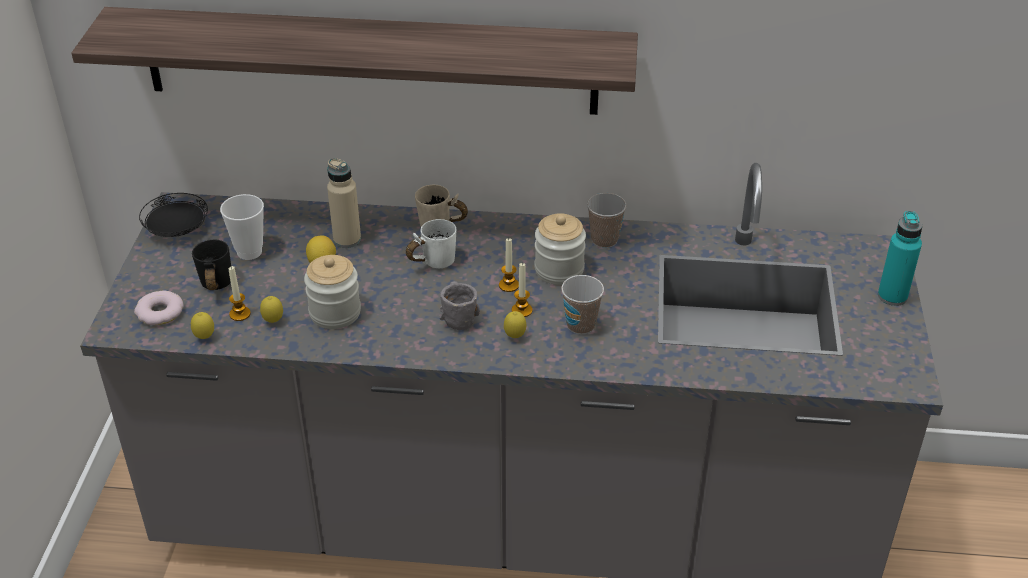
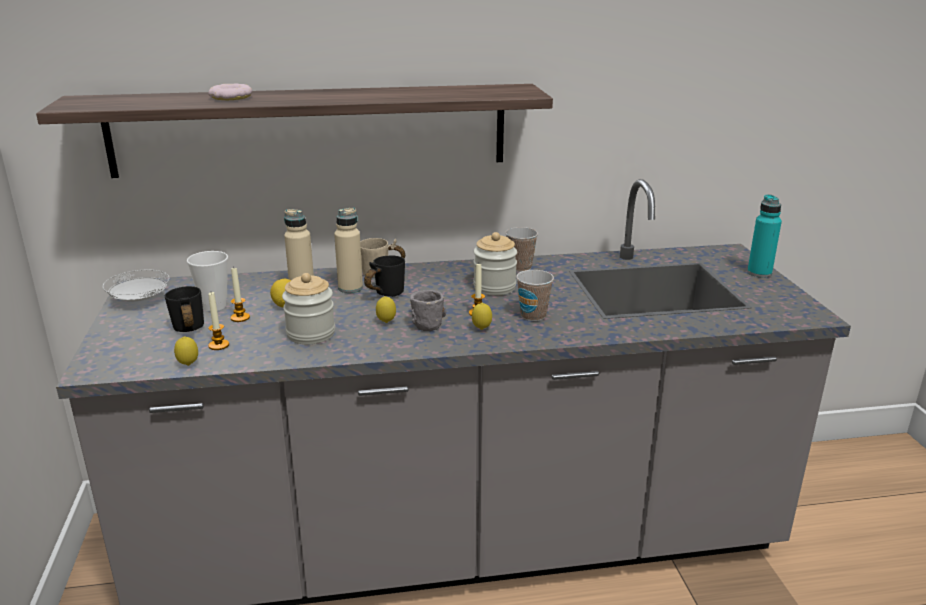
camera: 15 degrees left, 15 degrees down
donut [134,290,184,325] -> donut moved to [208,84,252,100]
black plate [139,193,208,237] -> white plate [103,270,169,301]
lemon [260,296,283,323] -> lemon moved to [376,296,396,323]
white mug [406,219,457,268] -> black mug [364,255,405,297]
candle [499,238,519,292] -> candle moved to [230,266,250,322]
none -> beige bottle [334,208,363,293]

